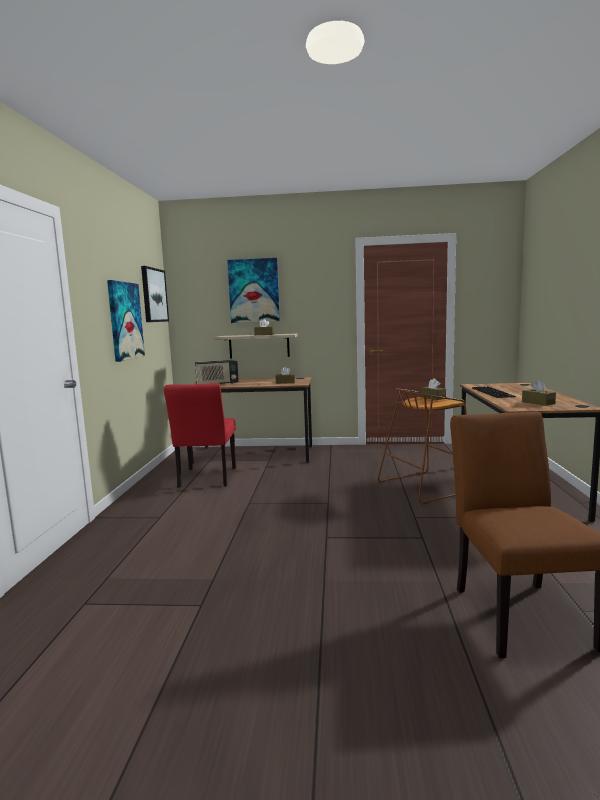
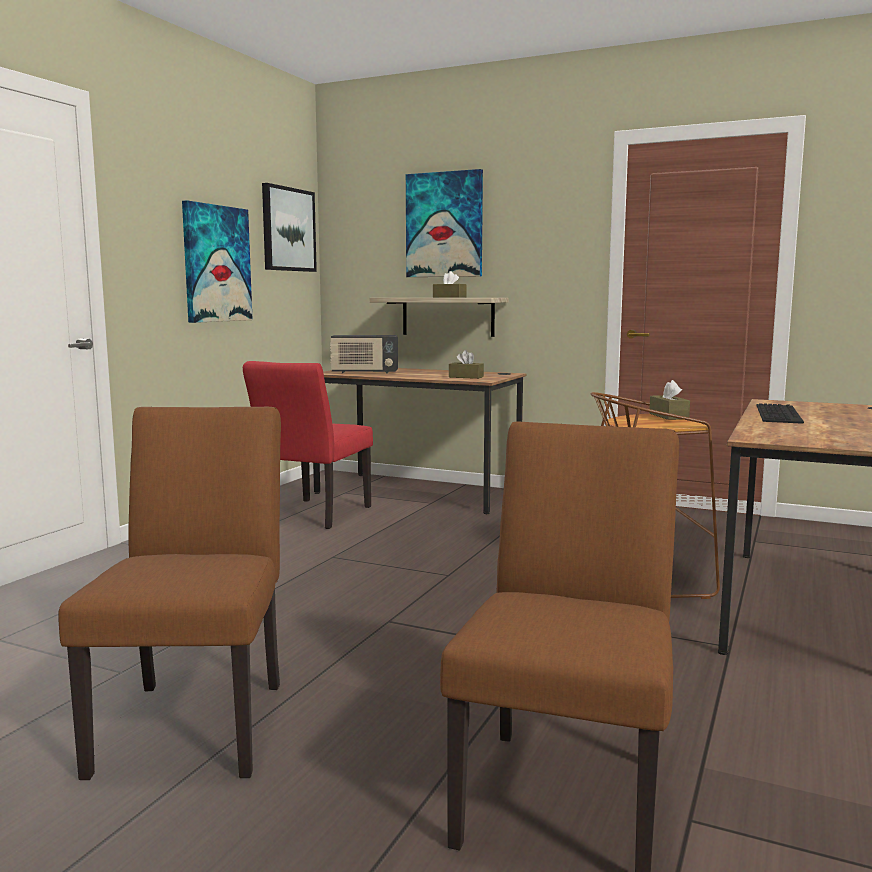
camera: 20 degrees right, 0 degrees up
brown tissue box [522,380,556,406] -> none
none -> brown chair [58,407,281,780]

